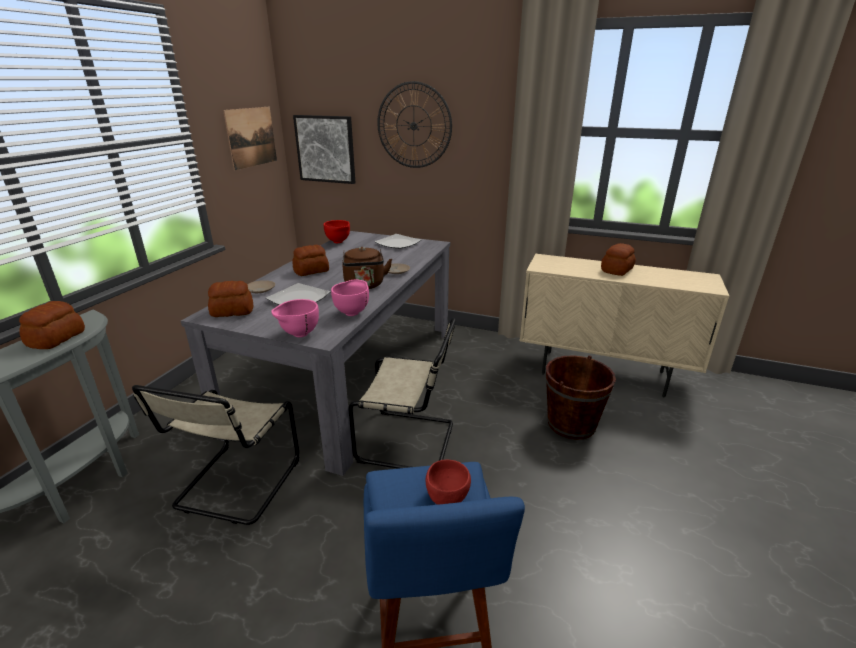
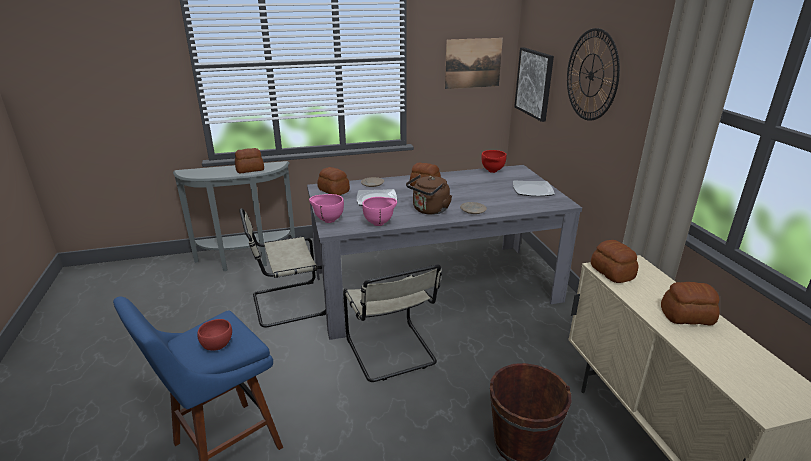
camera: 55 degrees right, 0 degrees up
none -> bread [591,240,639,283]

